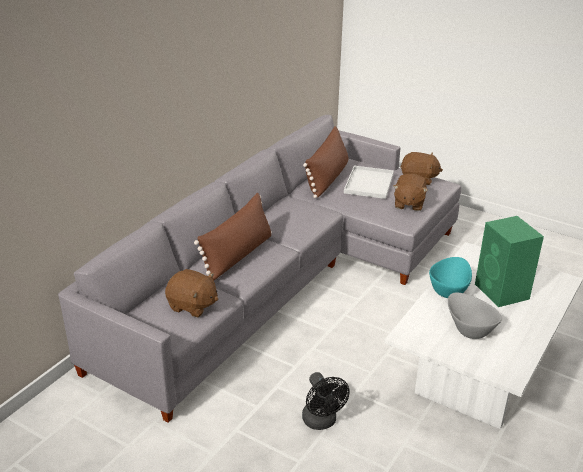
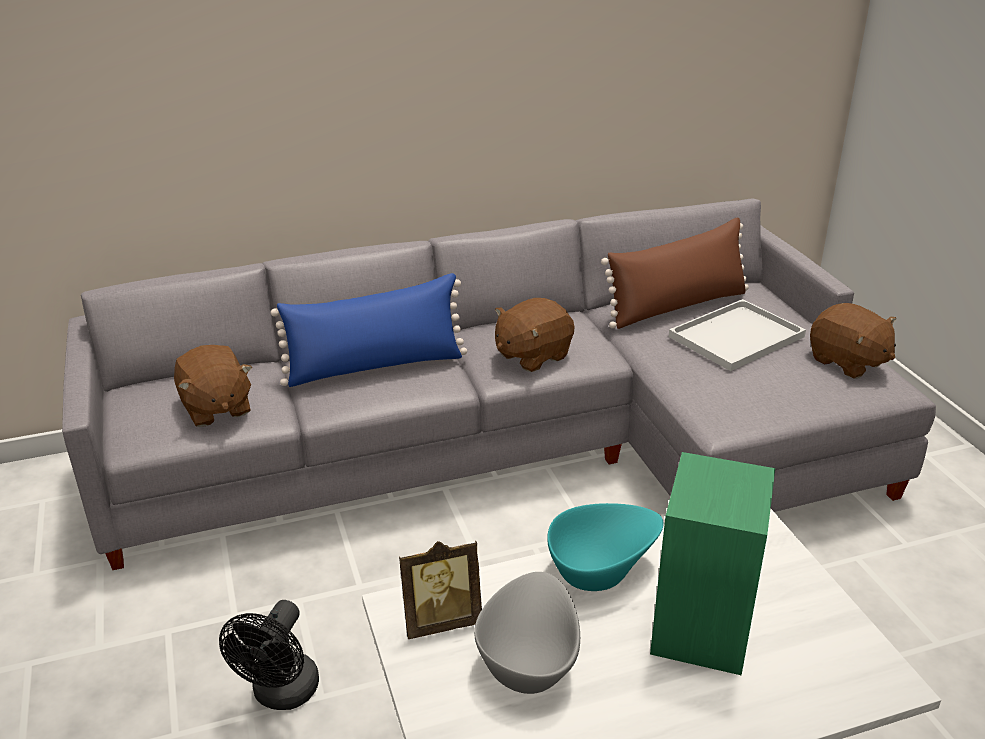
camera: 40 degrees right, 0 degrees up
brown pillow [194,193,272,281] -> blue pillow [271,273,467,387]
brown plush toy [393,174,428,211] -> brown plush toy moved to [495,298,575,372]
none -> picture frame [399,541,482,639]

